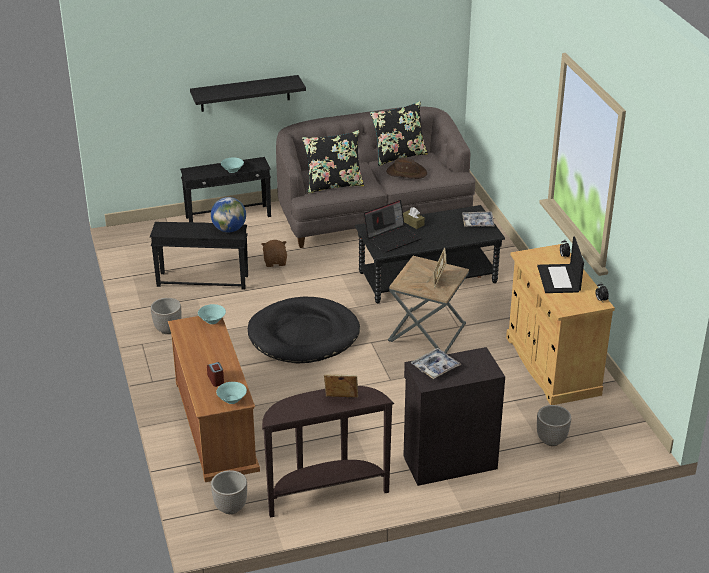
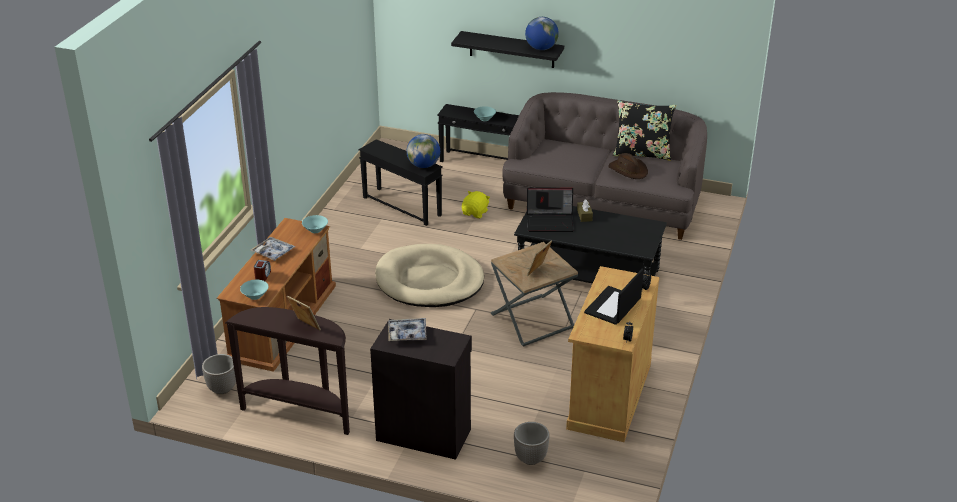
camera: 35 degrees right, 0 degrees up
planter [151,298,181,334] -> none
black dog bed [248,297,360,364] -> beige dog bed [375,244,484,307]
brown plush toy [261,240,287,267] -> yellow plush toy [462,191,490,219]
black pillow [302,130,364,194] -> none
tray [462,212,495,227] -> tray moved to [250,237,295,261]
none -> globe [525,17,559,50]

